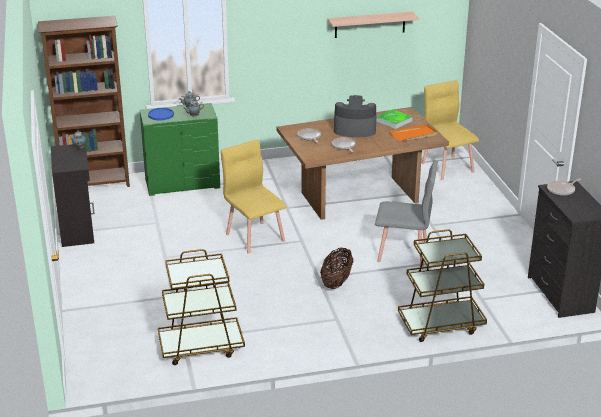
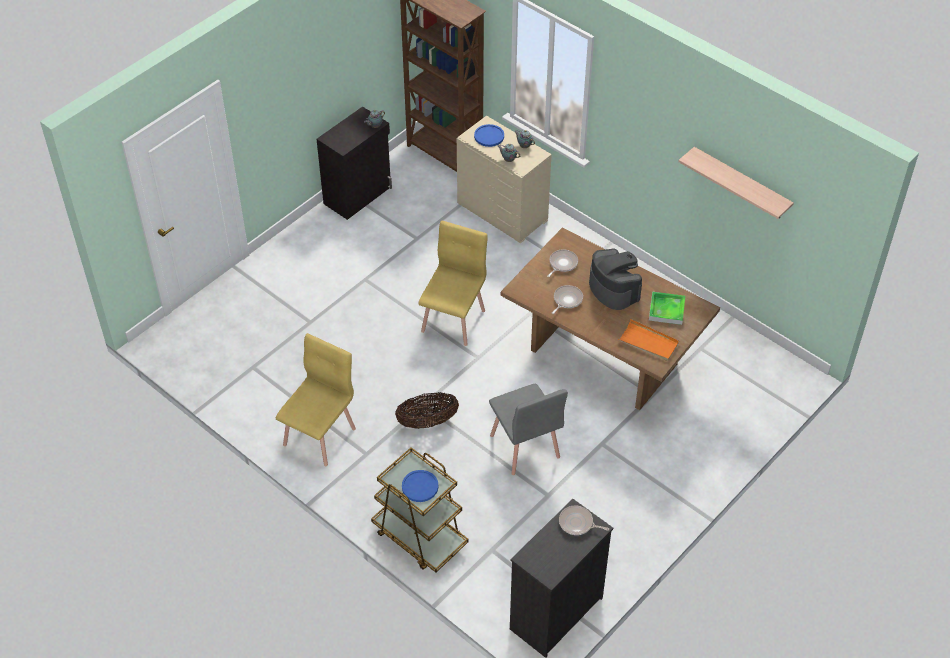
camera: 55 degrees right, 20 degrees up
green dresser [140,103,220,196] -> beige dresser [457,116,552,243]
brown cart [158,249,245,365] -> none
yellow chair [421,80,479,180] -> yellow chair moved to [276,333,356,466]
none -> blue plate [402,470,438,502]

